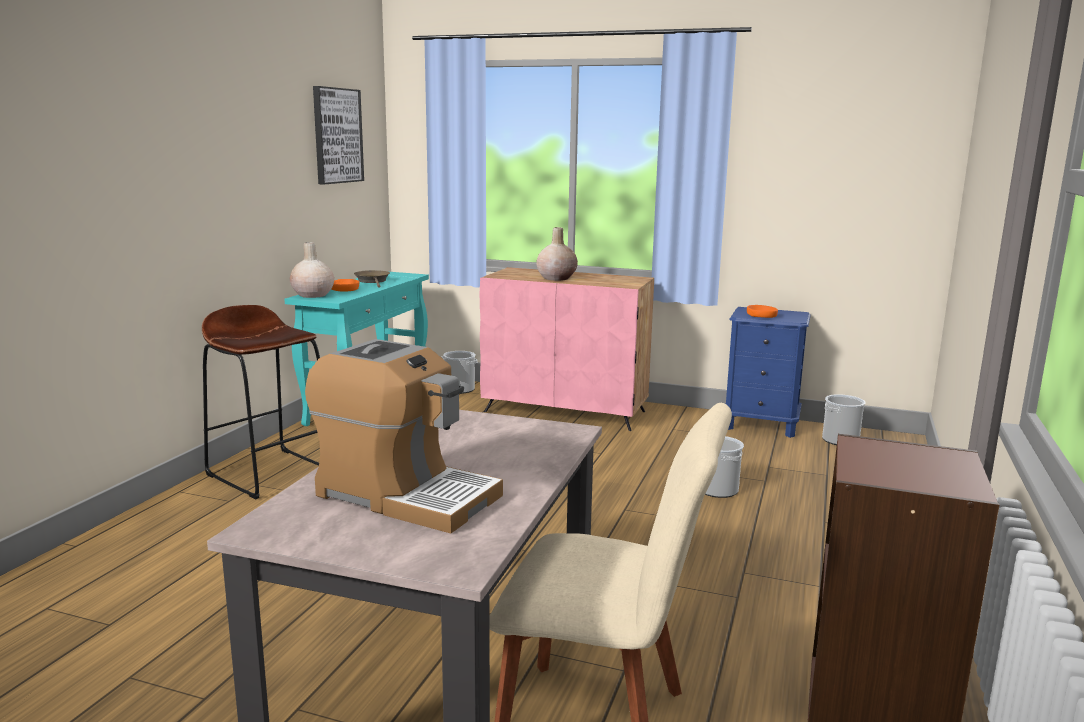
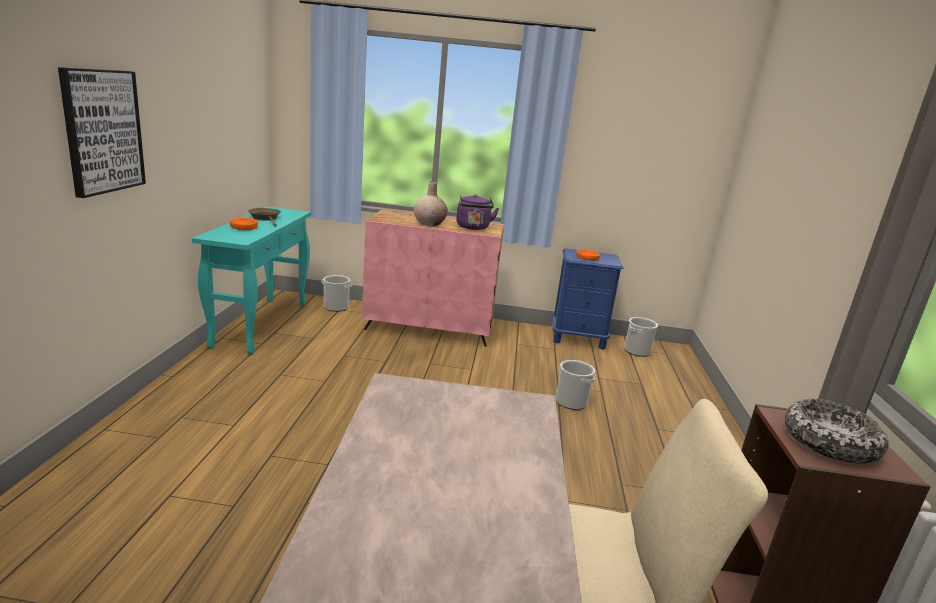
camera: 15 degrees left, 5 degrees up
brown stool [202,305,320,499] -> none
beige vase [290,242,334,298] -> none
coffee machine [305,339,503,533] -> none
picture [313,86,364,185] -> picture moved to [58,67,146,198]
none -> purple kettle [456,194,499,230]
none -> bowl [785,399,889,464]

